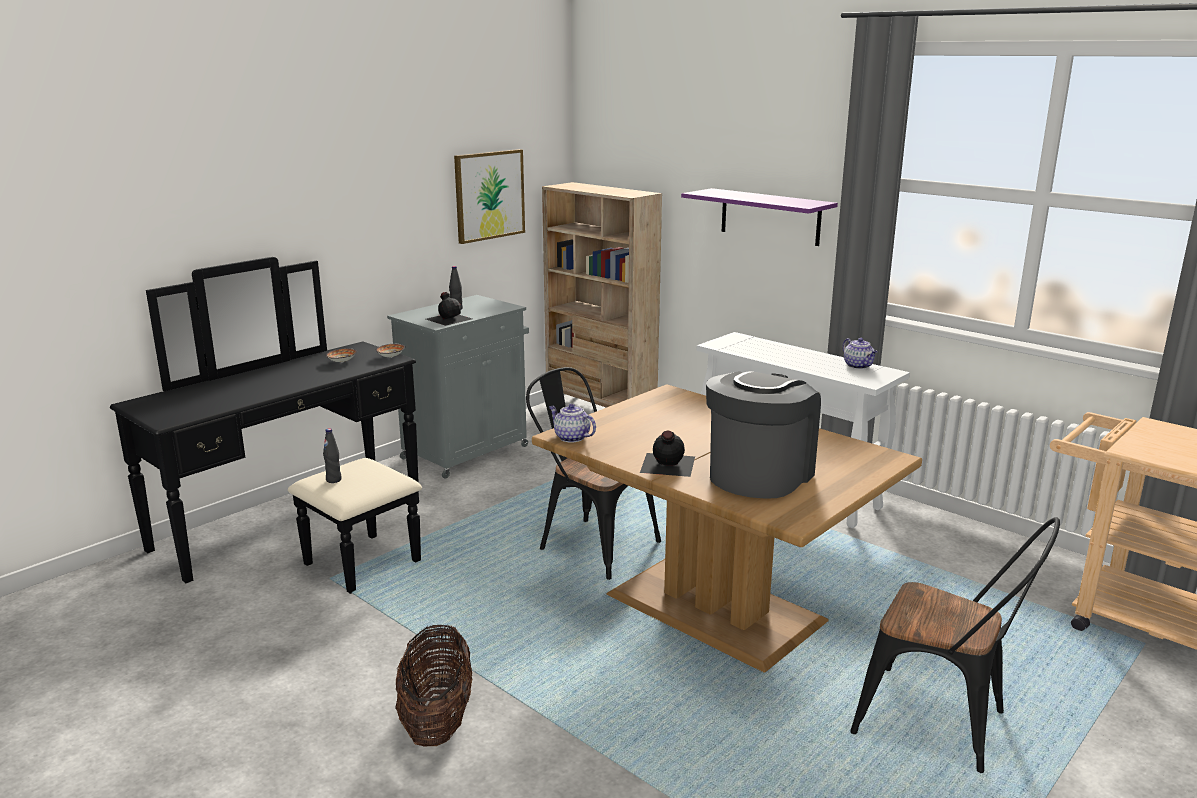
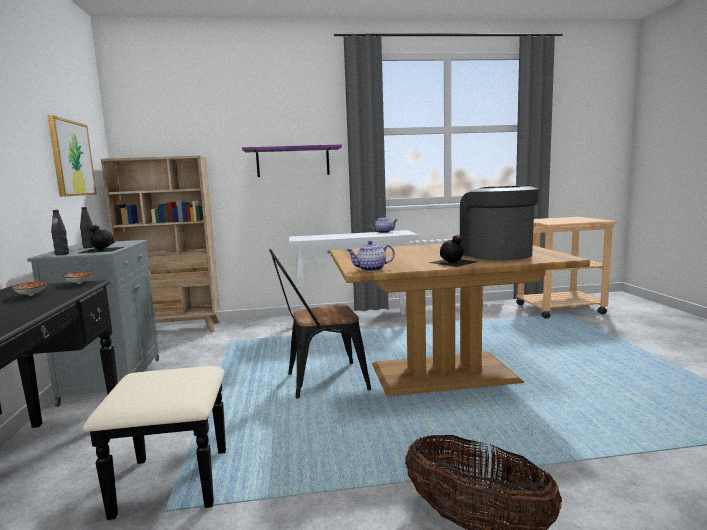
camera: 50 degrees left, 10 degrees down
black bottle [323,428,342,483] -> black bottle moved to [51,210,69,255]
black chair [850,517,1060,773] -> none

